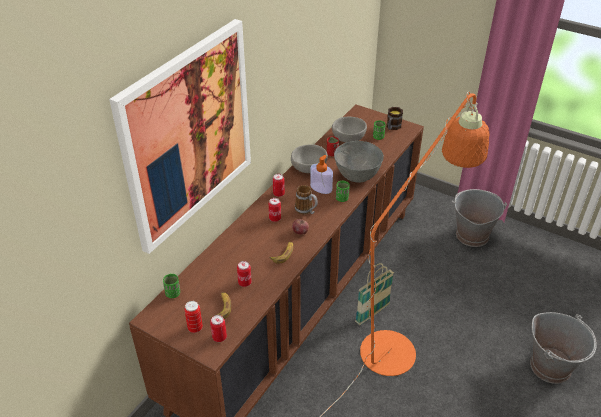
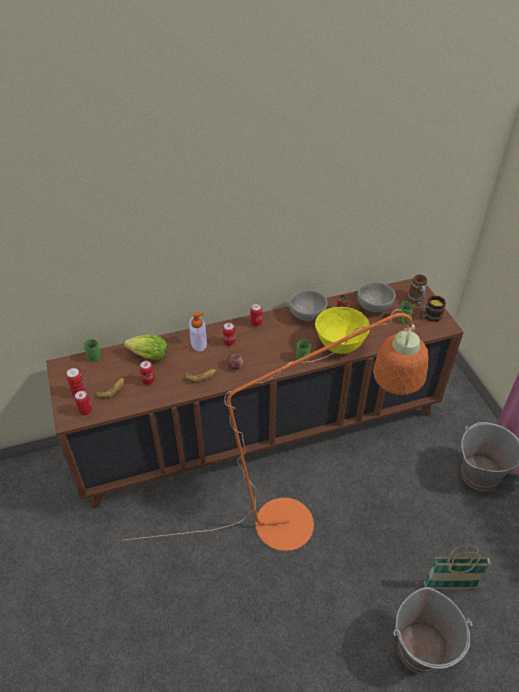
camera: 40 degrees right, 5 degrees up
picture [109,19,251,254] -> none
mug [295,185,318,215] -> mug moved to [408,274,427,304]
soap dispenser [310,155,333,194] -> soap dispenser moved to [189,312,207,351]
grey bowl [334,141,384,182] -> yellow bowl [315,307,369,354]
basket [355,263,394,325] -> basket moved to [424,545,491,589]
none -> lettuce [124,335,168,360]

